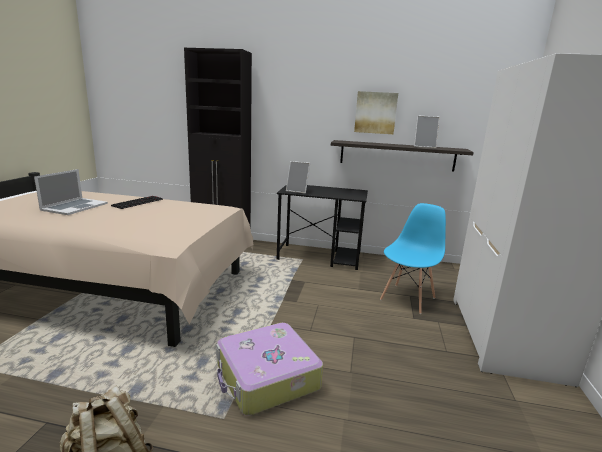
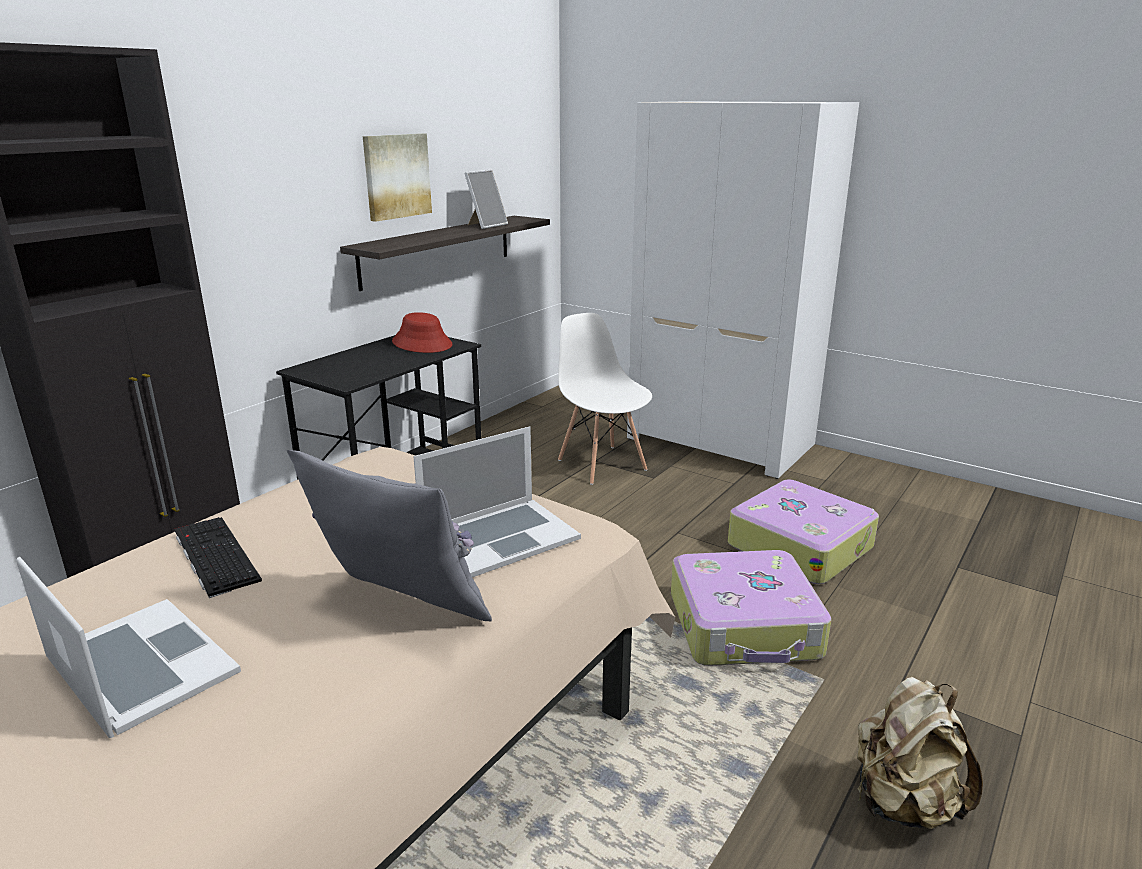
camera: 65 degrees left, 5 degrees up
picture frame [286,161,310,194] -> none
blue chair [380,203,446,314] -> white chair [558,313,652,485]
none -> grey pillow [287,450,492,621]
none -> red hat [392,312,453,353]
none -> laptop [413,426,581,577]
none -> suitcase [728,479,879,584]

